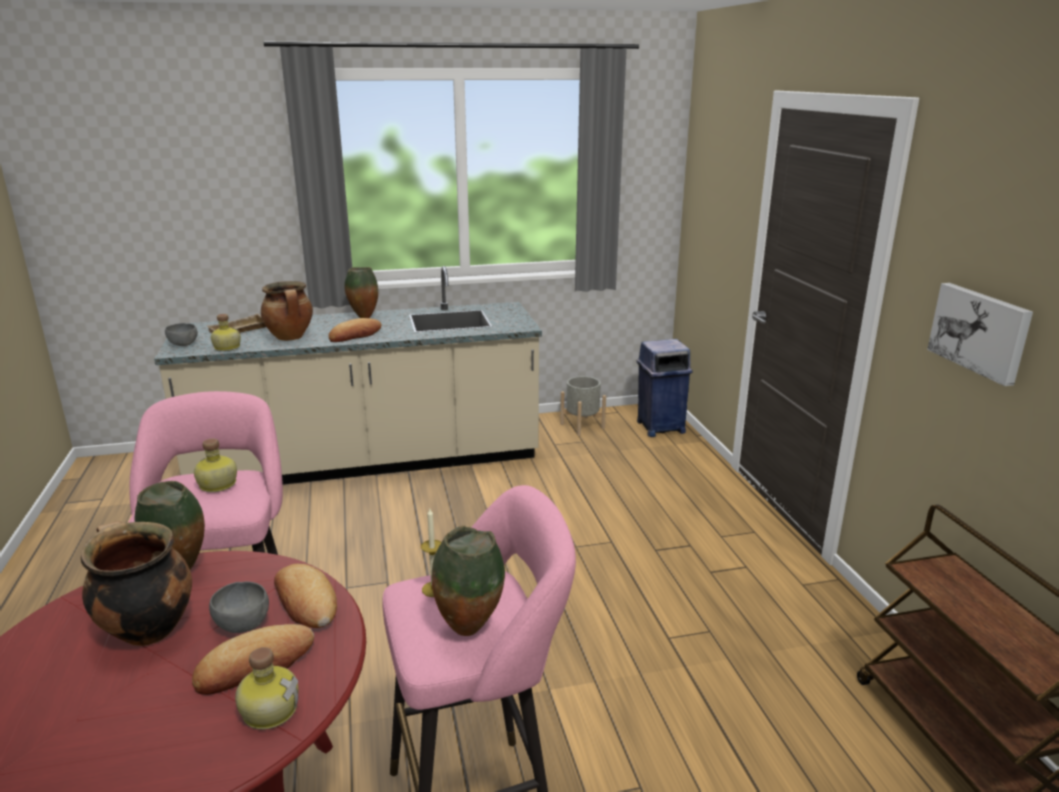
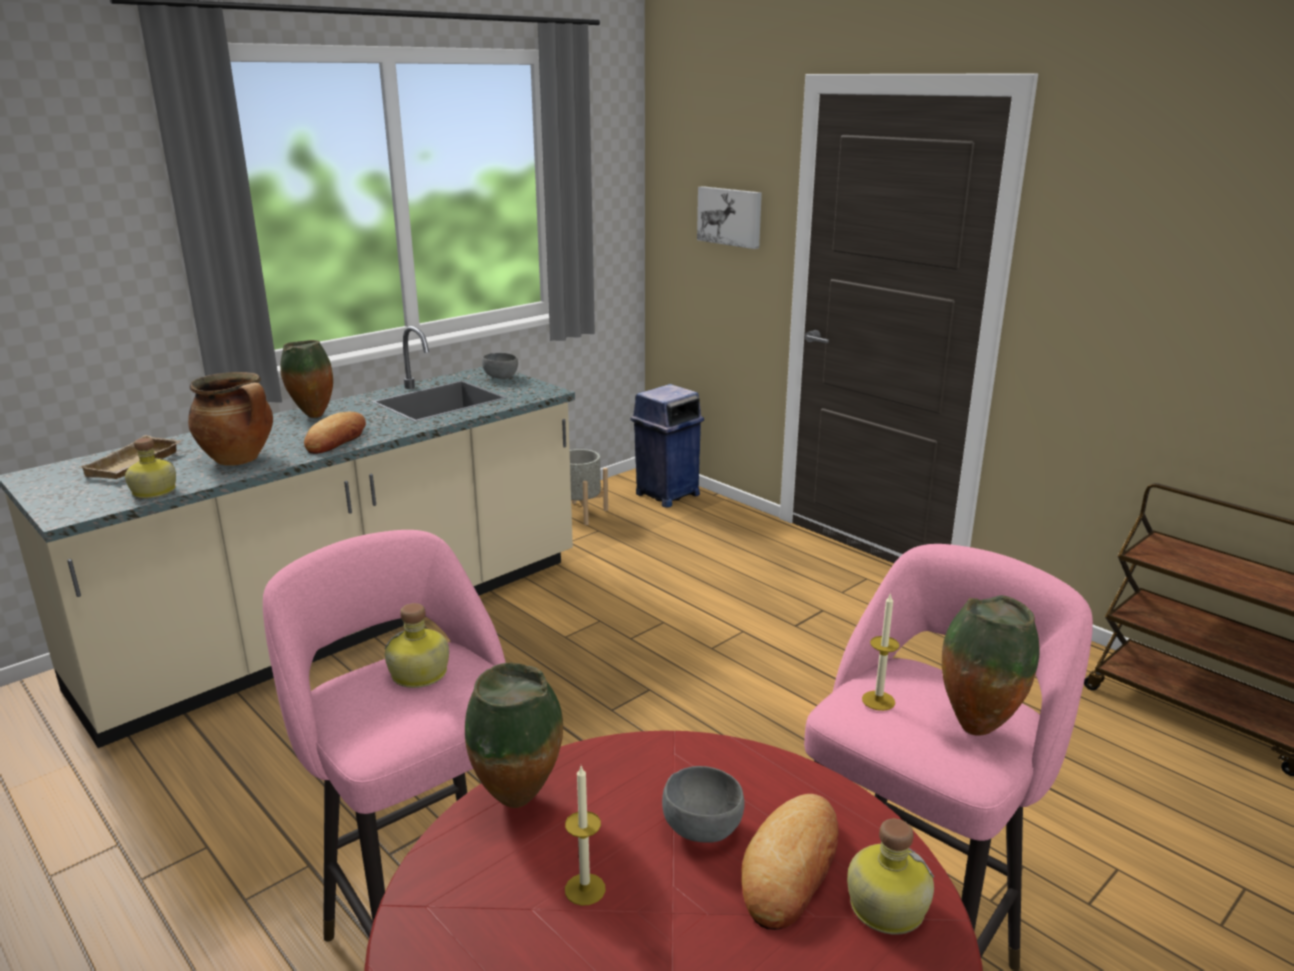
camera: 30 degrees left, 0 degrees up
cooking pot [81,521,192,646] -> candle [565,766,606,906]
grey bowl [165,323,198,346] -> grey bowl moved to [482,353,518,379]
bread [274,564,337,628] -> none
picture [927,283,1033,386] -> picture moved to [697,186,762,249]

